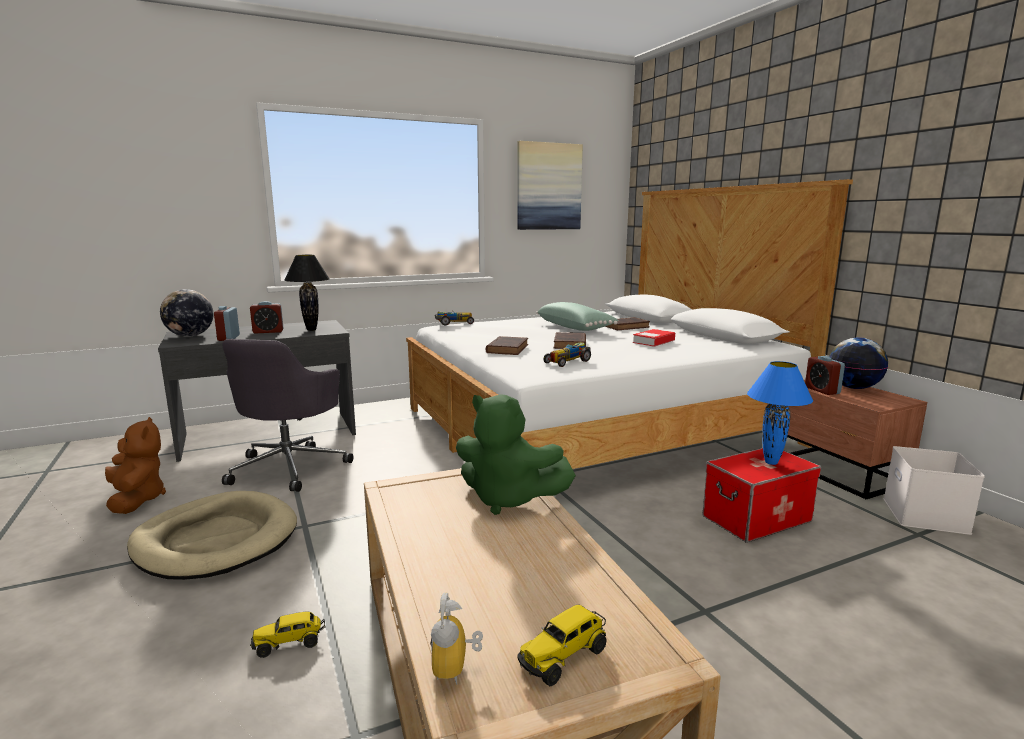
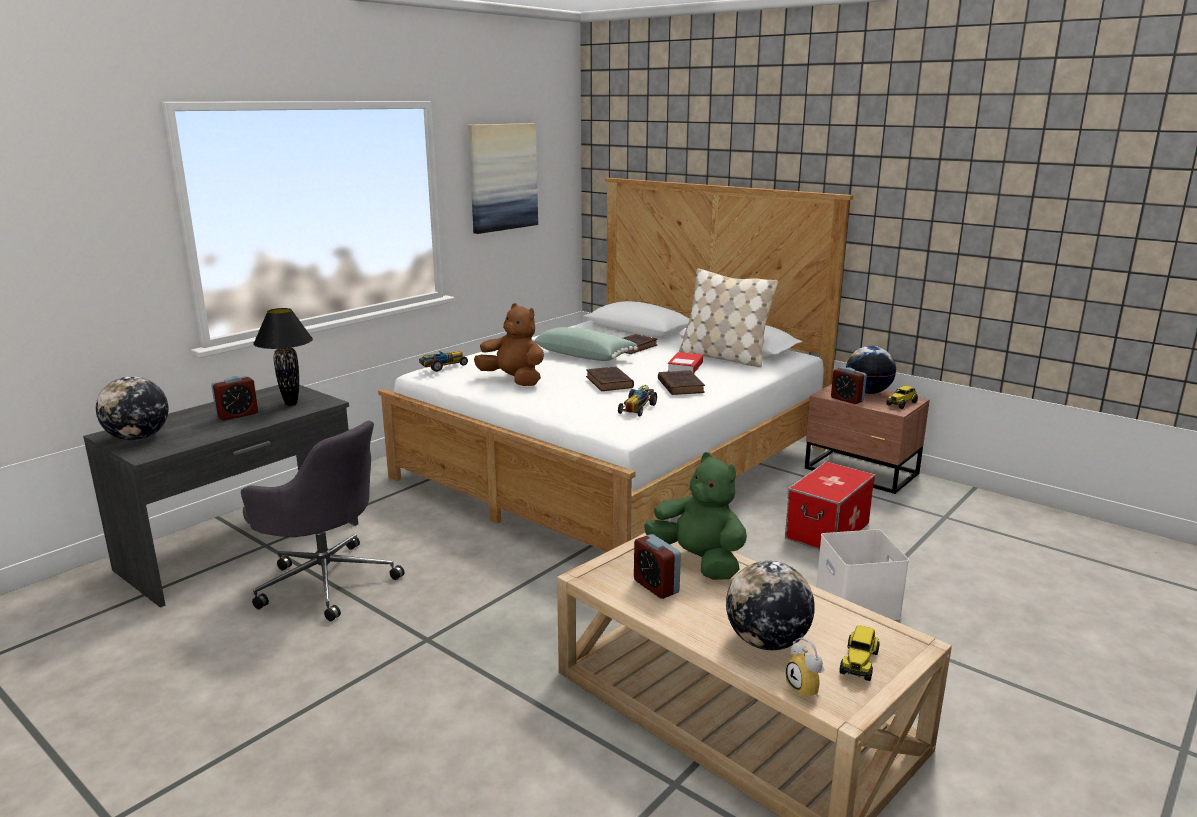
camera: 25 degrees left, 5 degrees up
brown plush toy [105,417,166,514] -> brown plush toy moved to [474,303,544,386]
beige dog bed [127,491,297,580] -> none
alarm clock [214,306,240,341] -> alarm clock moved to [634,534,681,599]
grey office chair [222,339,353,492] -> grey office chair turned 45 degrees counterclockwise [241,420,404,621]
toy truck [250,612,325,658] -> toy truck moved to [886,386,918,409]
green plush toy [456,394,576,515] -> green plush toy turned 135 degrees counterclockwise [644,452,747,580]
brown book [486,336,528,355] -> brown book moved to [658,370,705,395]
blue table lamp [747,361,813,465] -> none
white storage box [884,446,985,535] -> white storage box moved to [816,529,909,620]
none -> beige pillow [679,269,778,367]
none -> globe [726,561,815,650]

